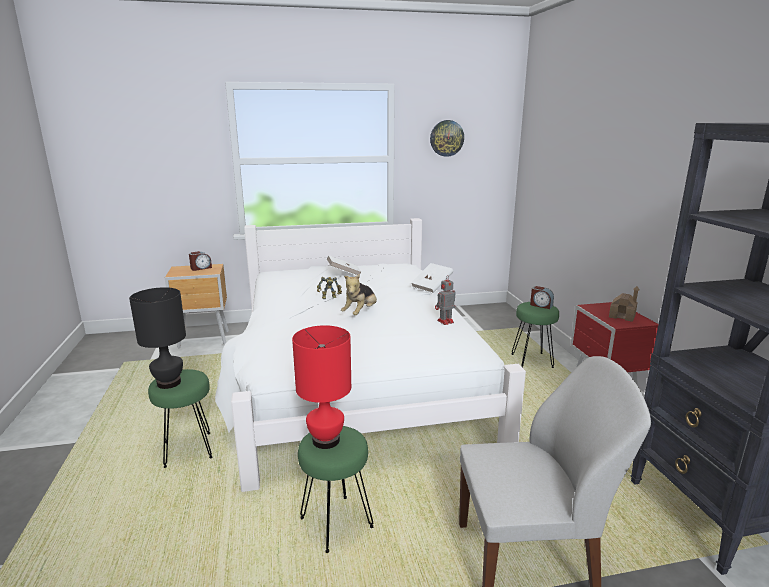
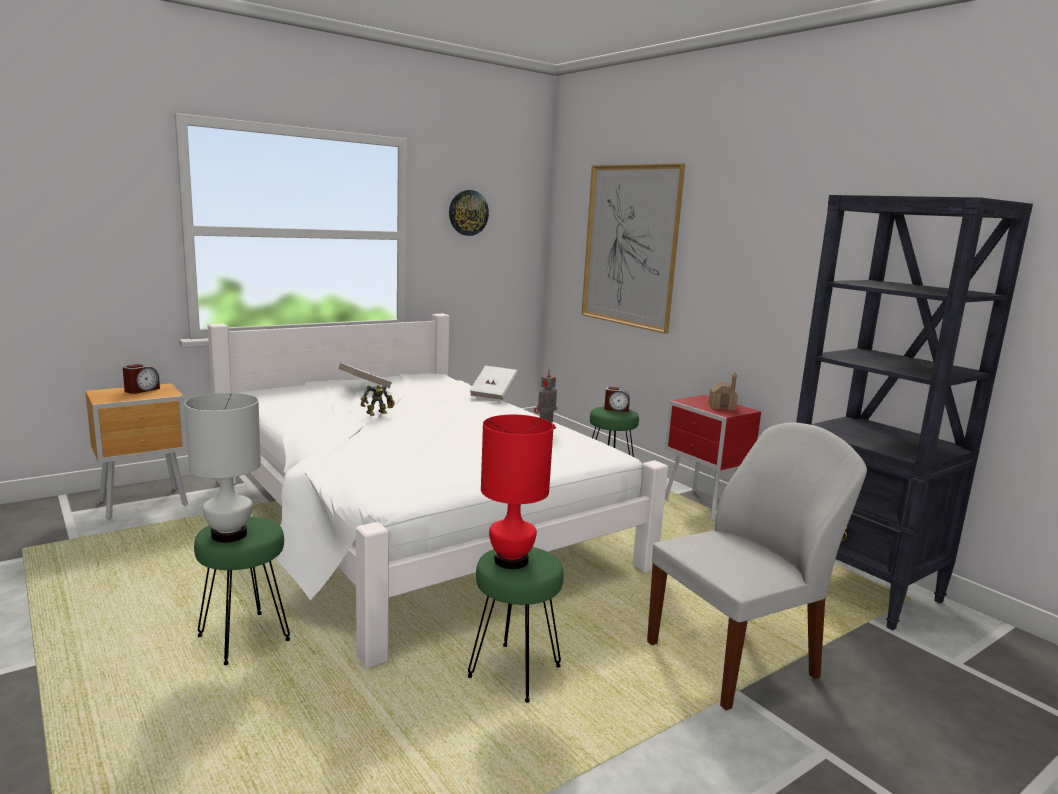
camera: 25 degrees left, 5 degrees down
black table lamp [129,287,186,389] -> white table lamp [184,393,261,542]
plush toy [341,274,377,315] -> none
none -> picture [581,163,685,334]

